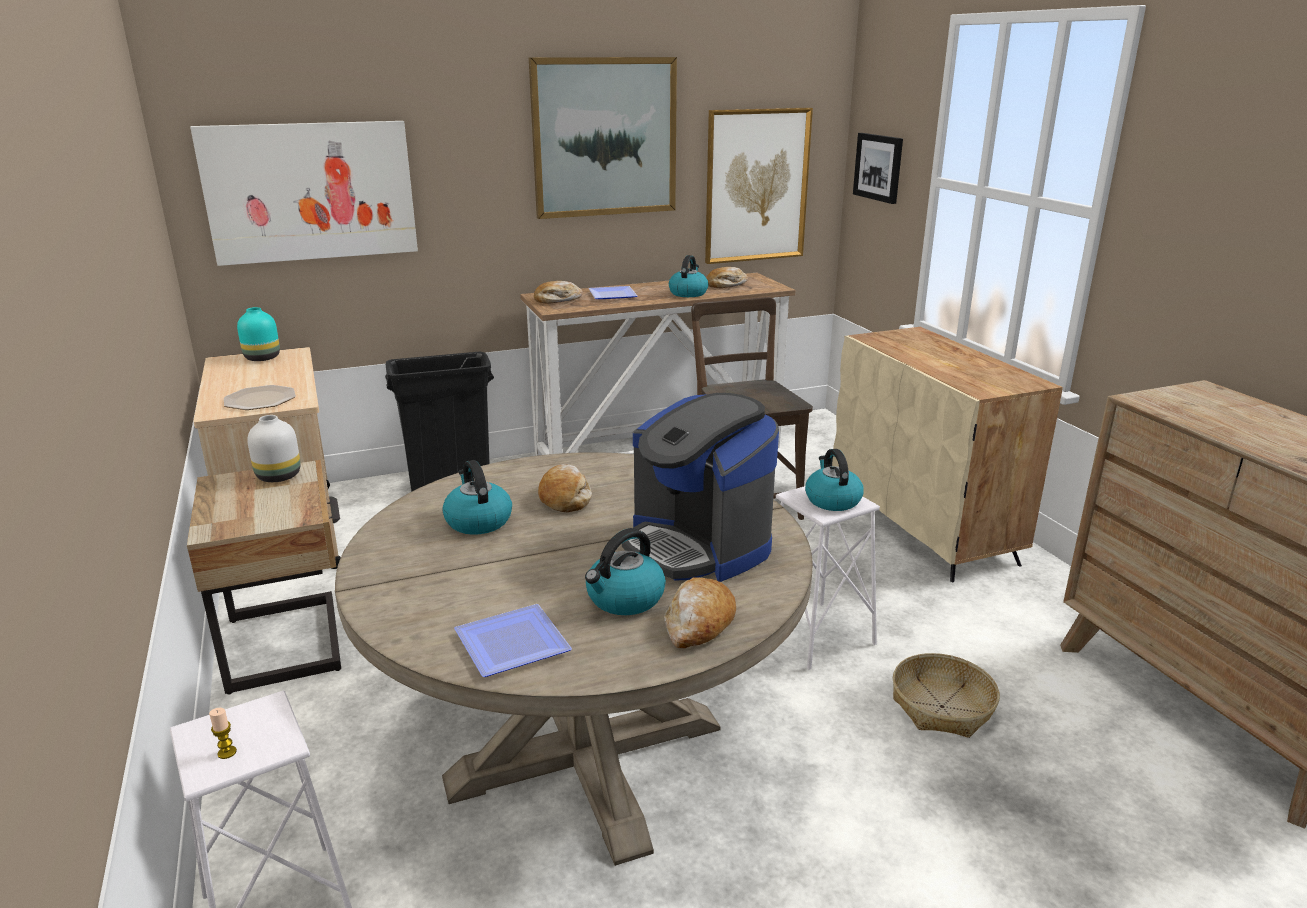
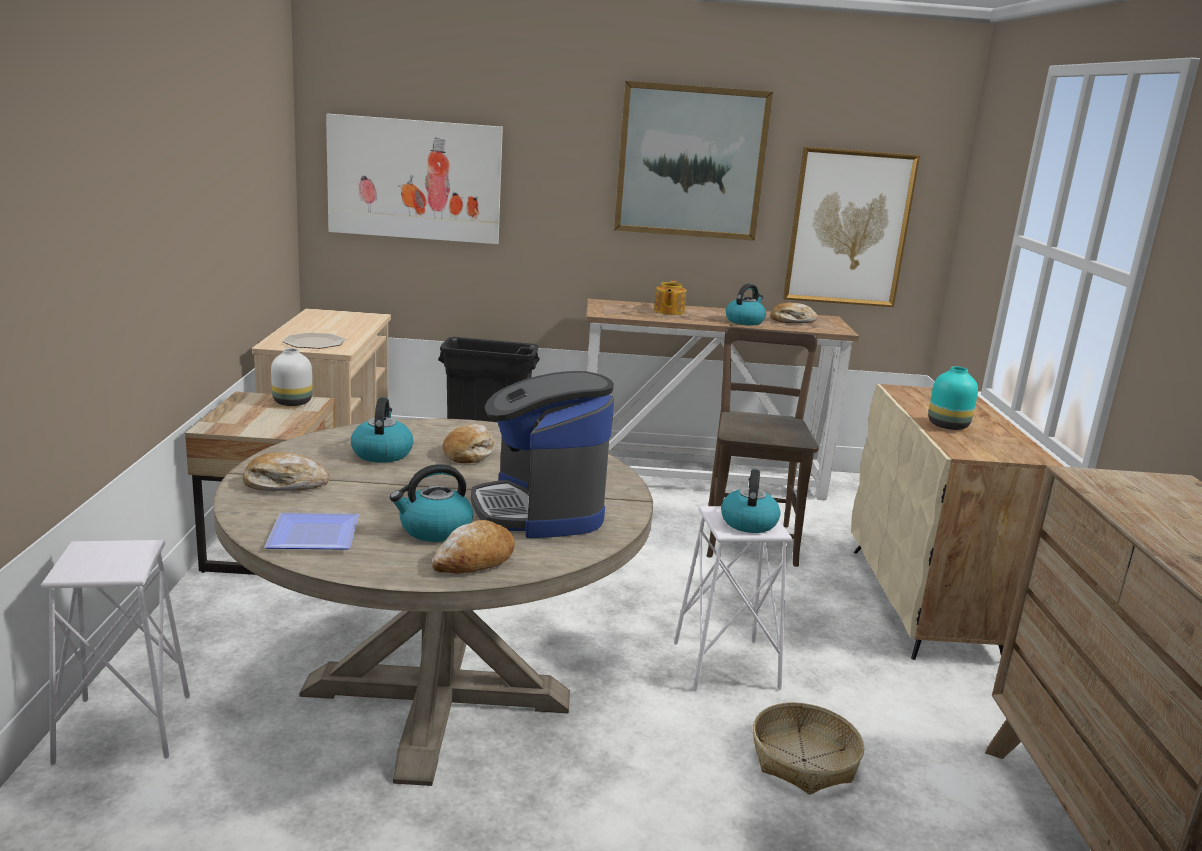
camera: 20 degrees right, 5 degrees down
candle [209,708,237,759] -> none
turquoise vase [237,307,280,361] -> turquoise vase moved to [928,366,978,430]
bread [534,281,583,304] -> bread moved to [243,453,329,491]
plate [588,286,637,299] -> teapot [654,280,686,315]
picture [853,133,903,204] -> none

